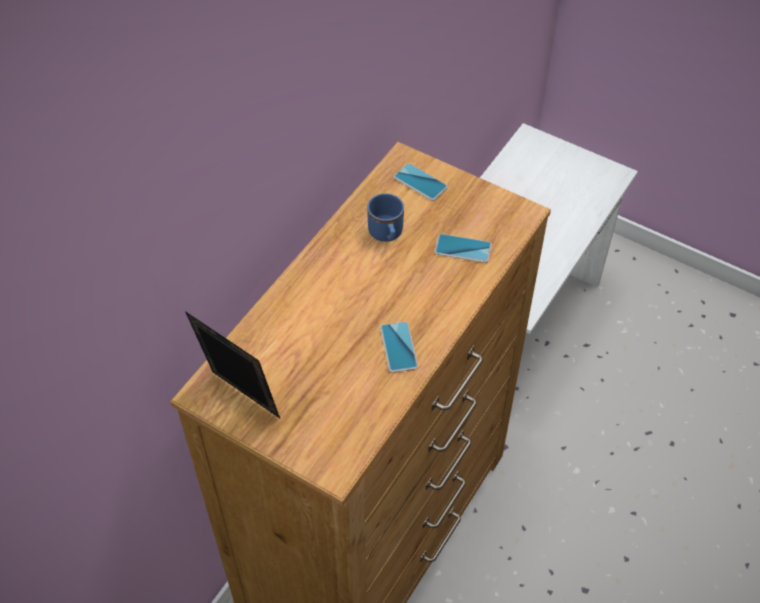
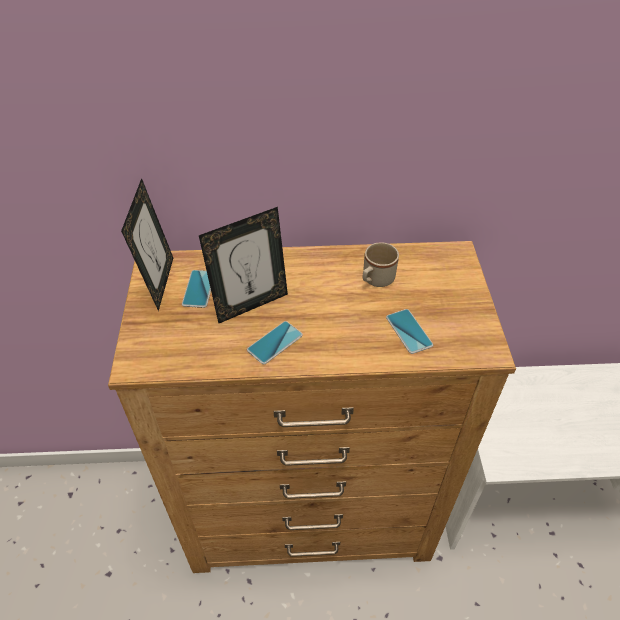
camera: 55 degrees right, 5 degrees down
blue mug [367,193,404,242] -> beige mug [363,242,399,287]
phone [394,163,448,201] -> phone moved to [182,270,211,308]
none -> picture frame [199,207,288,324]

